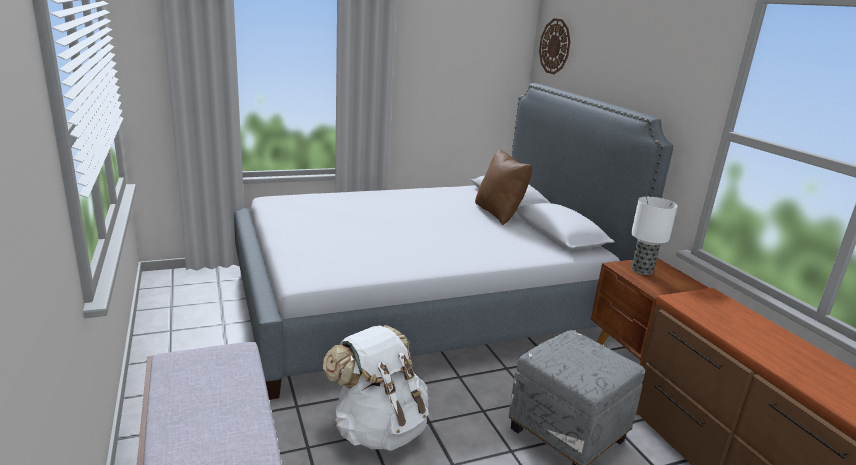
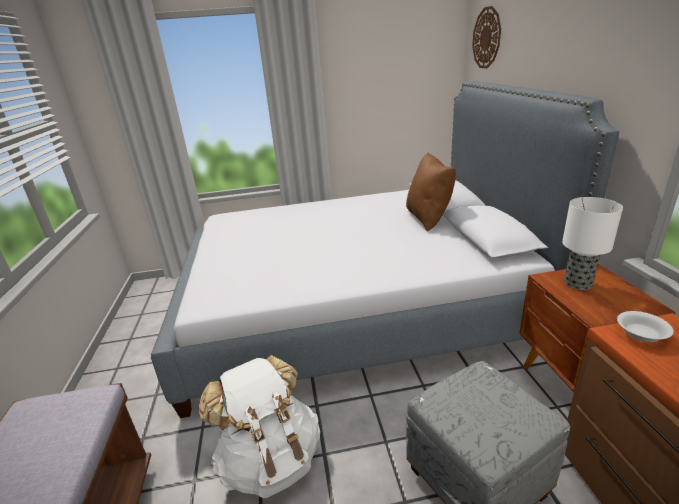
camera: 15 degrees right, 5 degrees up
none -> white bowl [617,311,674,342]

